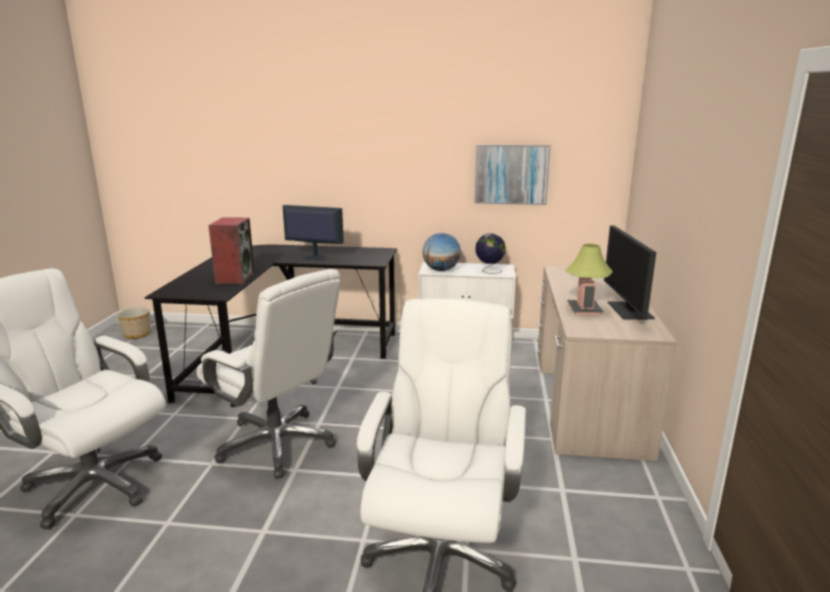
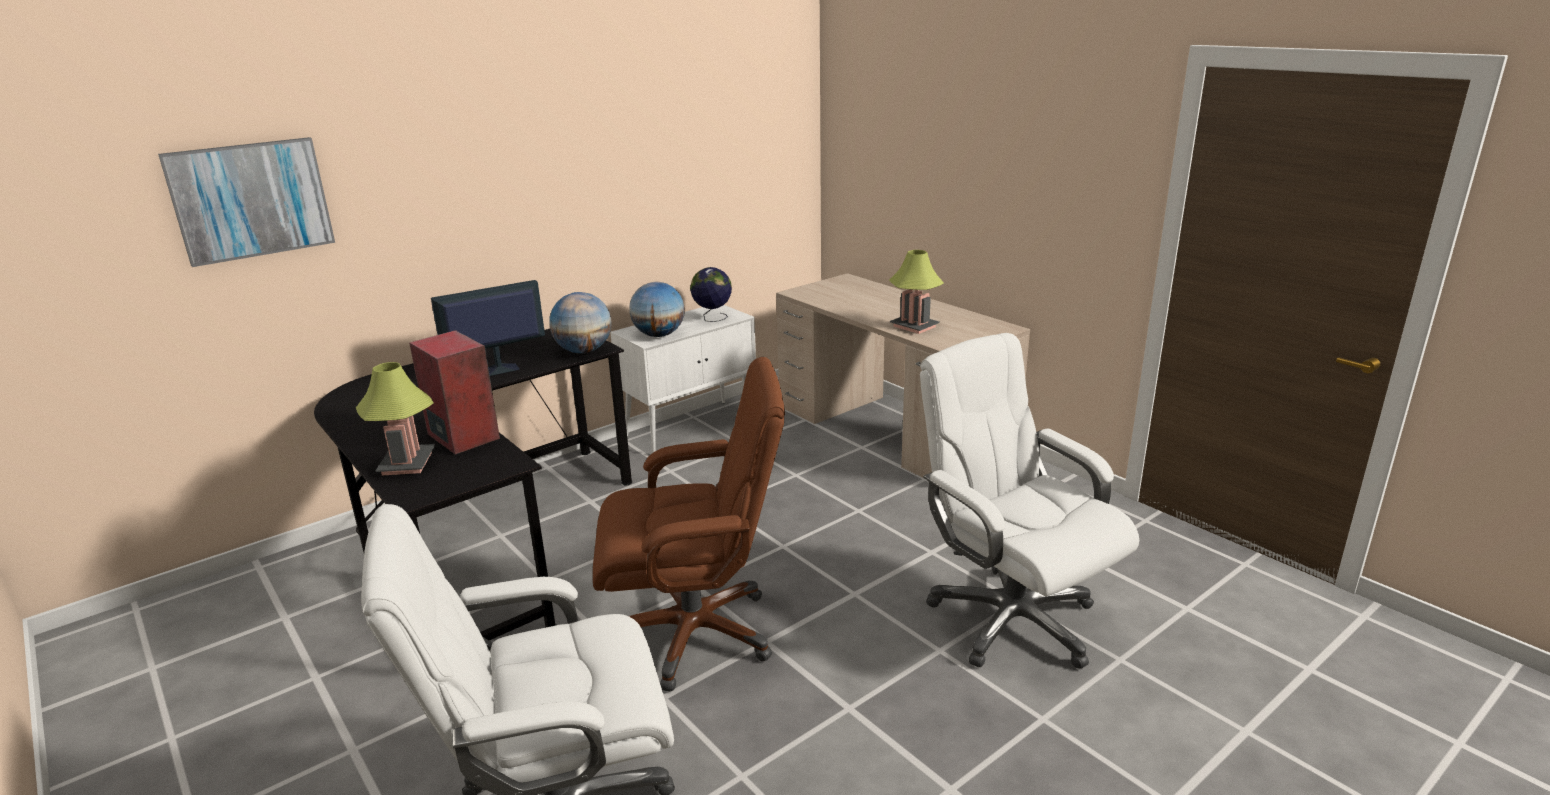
camera: 45 degrees left, 5 degrees up
planter [118,307,151,339] -> none
white office chair [197,269,340,479] -> brown office chair [593,357,785,691]
picture [475,144,551,205] -> picture moved to [158,137,335,267]
monitor [604,225,657,320] -> none
none -> table lamp [356,362,435,475]
none -> globe [549,292,612,353]

